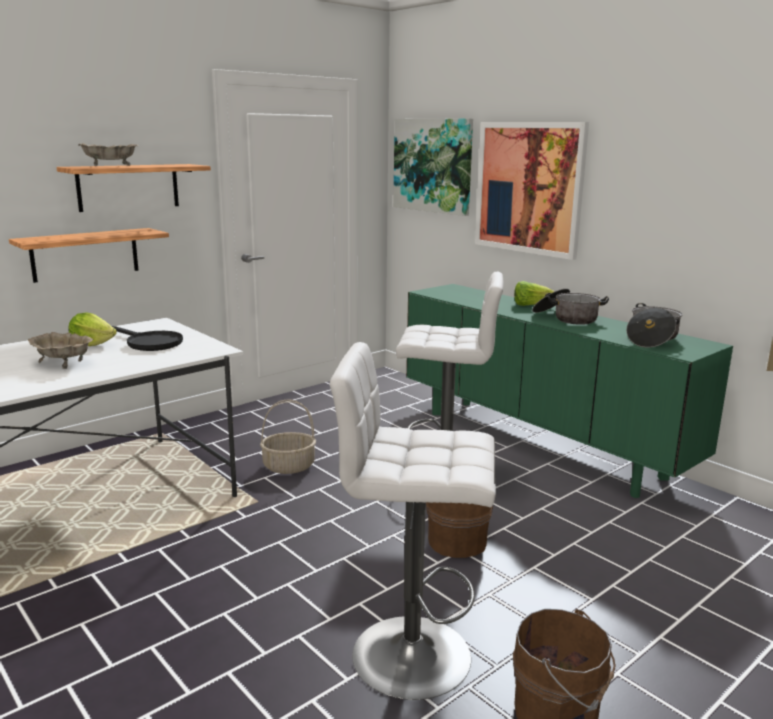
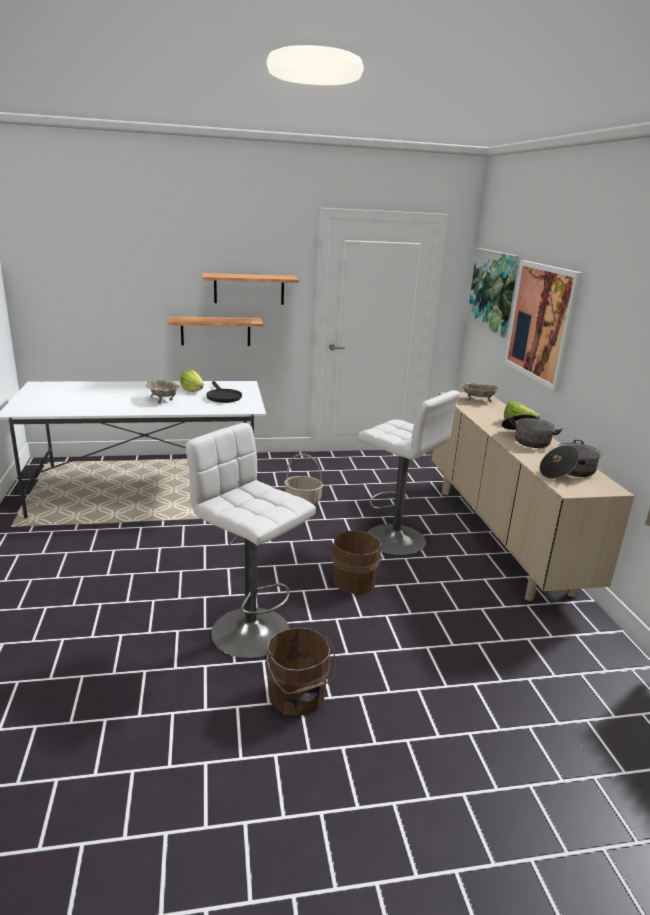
camera: 30 degrees right, 5 degrees up
beige bowl [78,143,139,166] -> beige bowl moved to [461,382,501,403]
green cabinet [406,284,733,498] -> beige cabinet [431,392,634,601]

